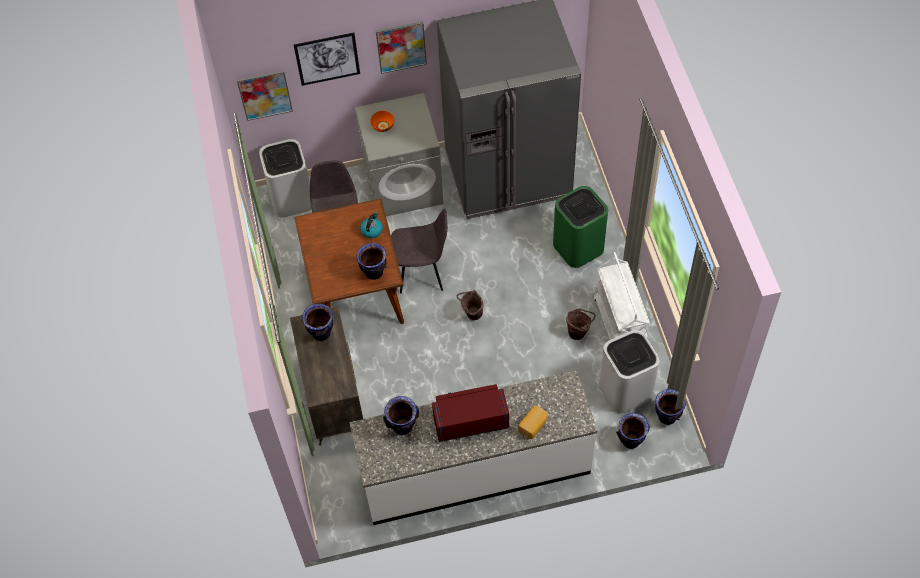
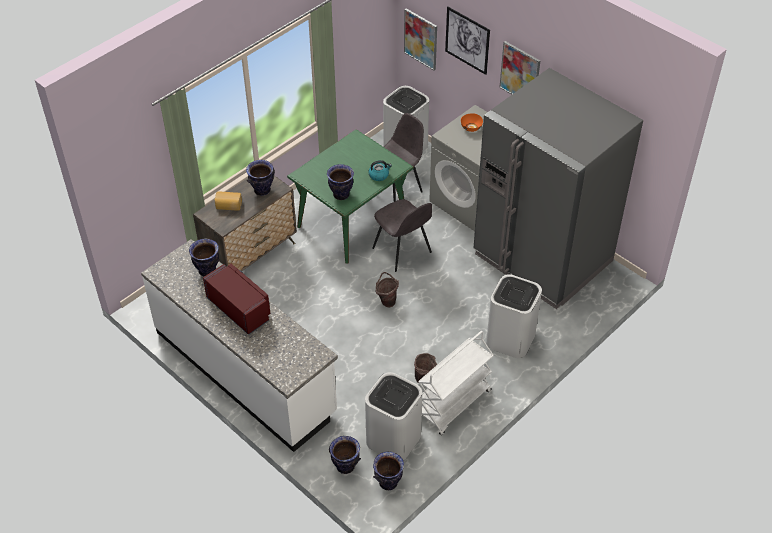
camera: 55 degrees right, 10 degrees down
brown dining table [294,199,404,324] -> green dining table [287,129,414,263]
bread [518,405,548,439] -> bread moved to [215,191,242,210]
green trash can [553,186,608,268] -> white trash can [486,274,542,358]

